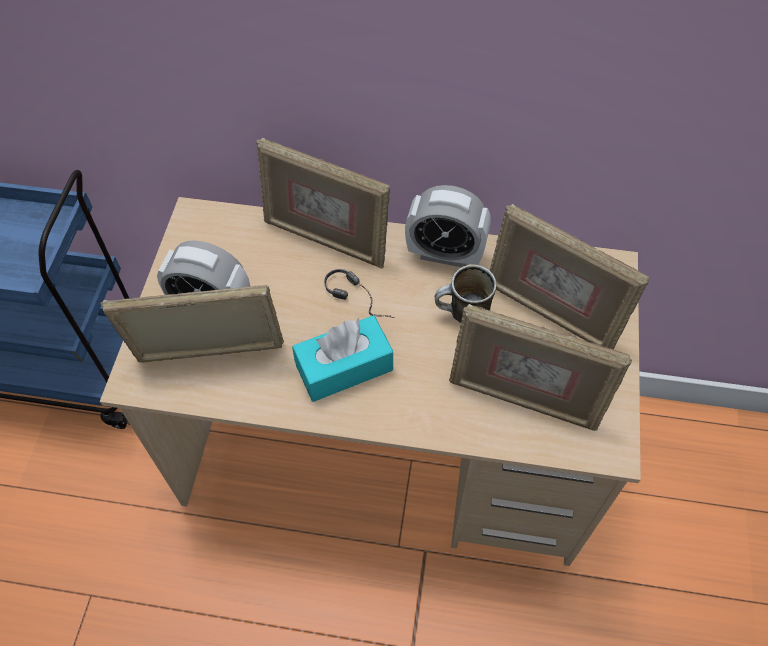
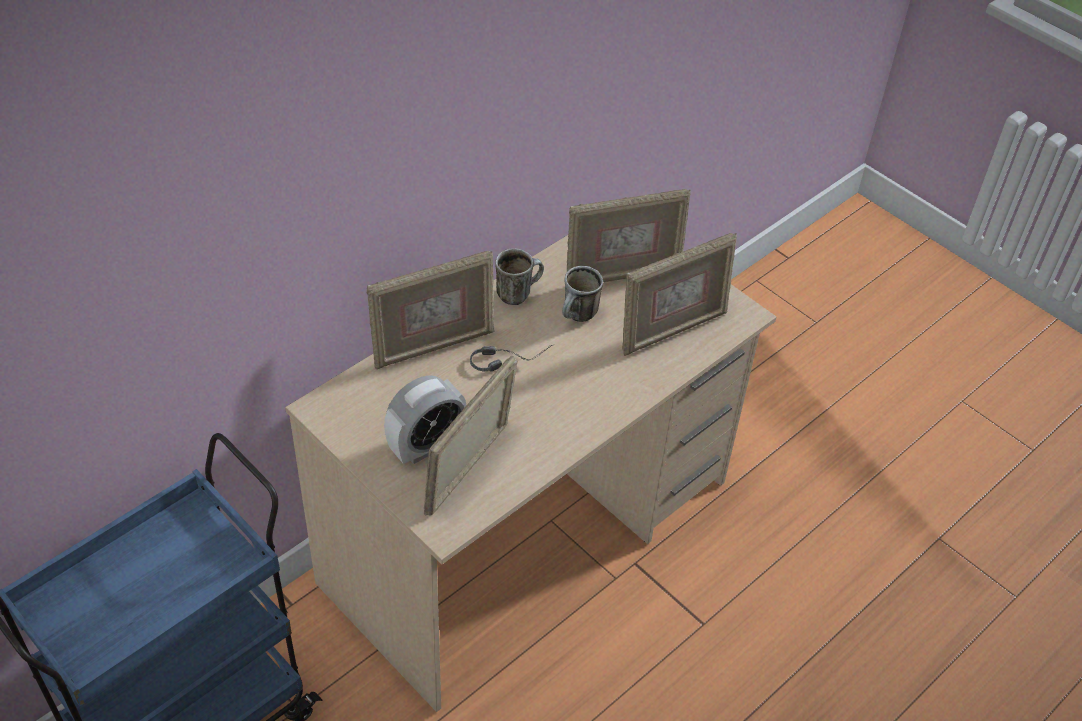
camera: 55 degrees left, 10 degrees down
turquoise tissue box [292,315,393,402] -> none
alarm clock [405,185,491,267] -> mug [495,248,544,305]

